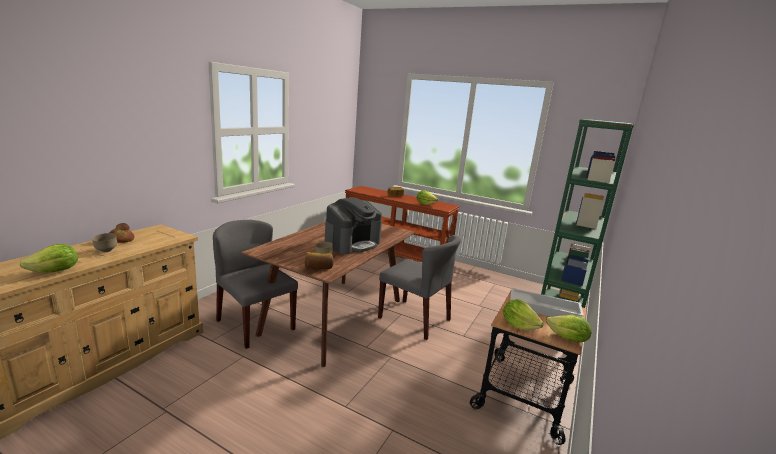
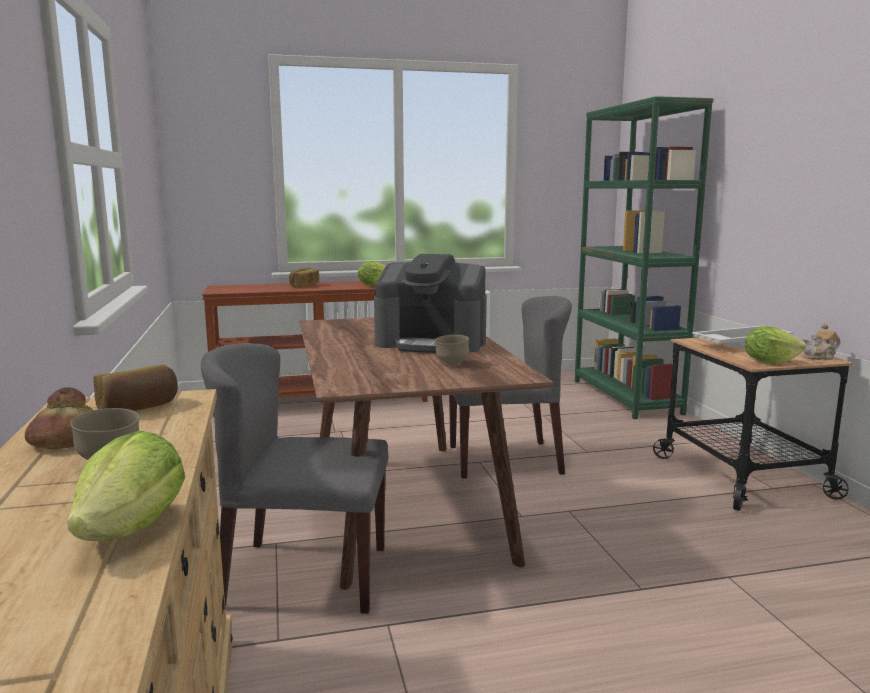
camera: 40 degrees left, 5 degrees down
bread [305,252,334,269] -> bread moved to [94,364,178,411]
coffee machine [325,197,382,254] -> coffee machine turned 105 degrees clockwise [374,254,487,353]
lettuce [546,315,592,342] -> teapot [802,324,840,360]

